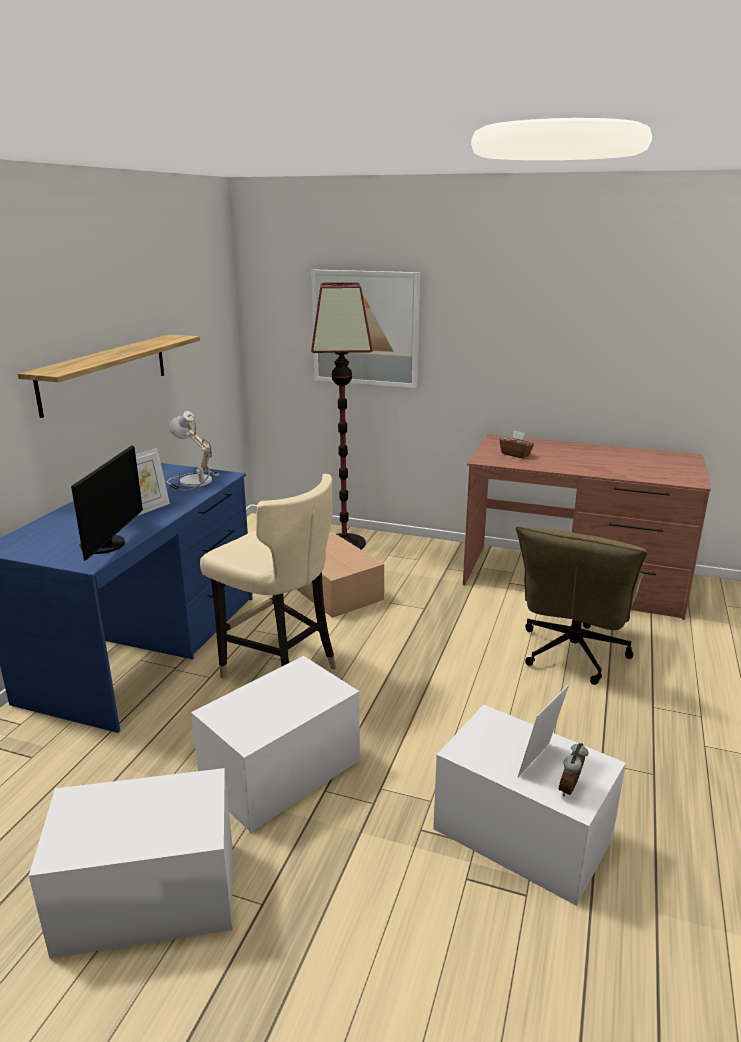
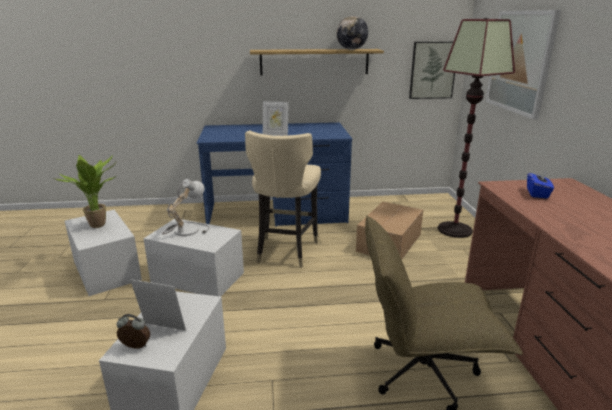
camera: 65 degrees right, 0 degrees up
monitor [71,445,143,561] -> none
table lamp [167,411,219,491] -> table lamp moved to [162,179,210,236]
brown tissue box [499,430,534,458] -> blue tissue box [527,169,554,198]
none -> potted plant [56,155,117,228]
none -> globe [337,16,368,50]
none -> picture [409,42,455,99]

